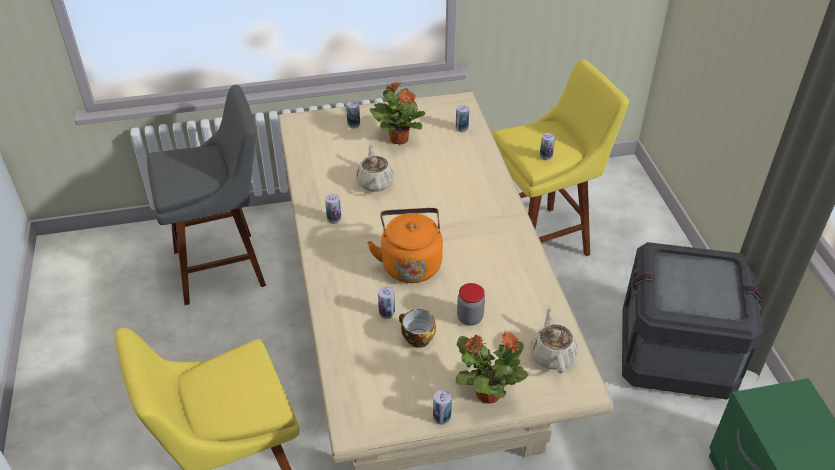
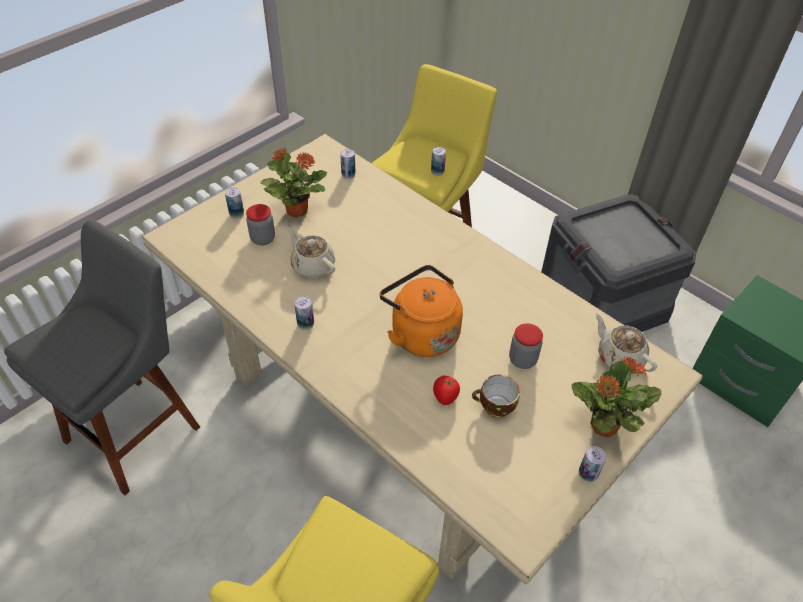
camera: 35 degrees left, 5 degrees up
can [378,287,395,319] -> tomato [433,376,460,405]
none -> jar [246,204,275,245]

